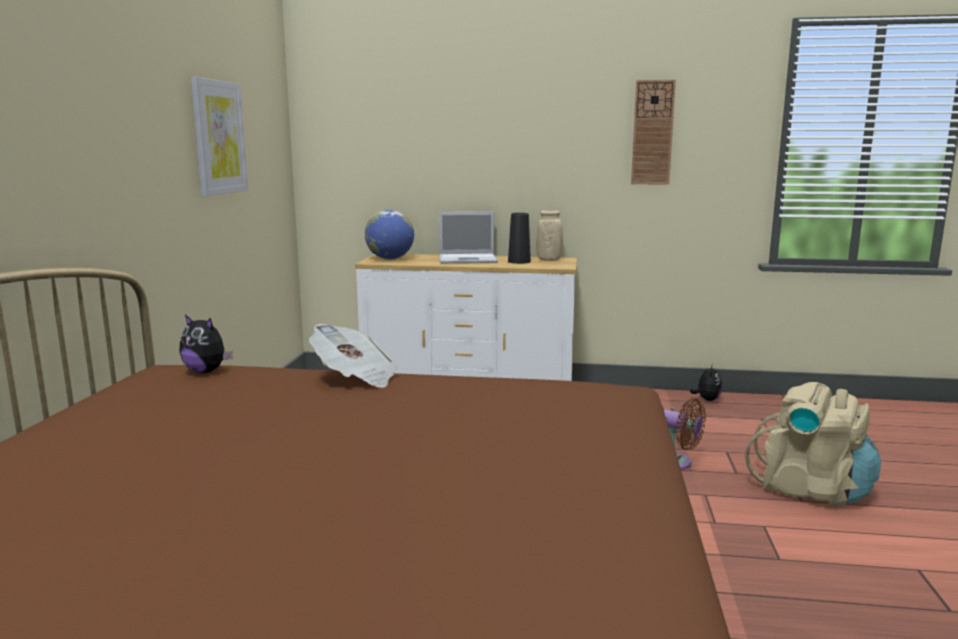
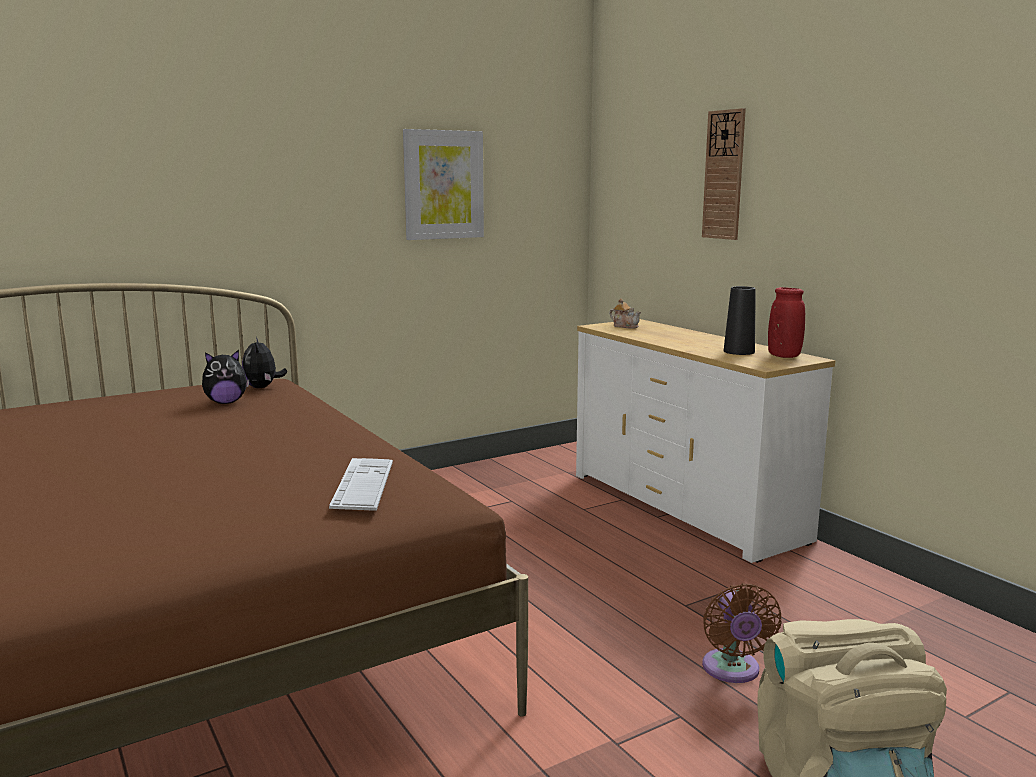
camera: 50 degrees right, 0 degrees up
newspaper [309,324,398,388] -> none
globe [365,210,414,259] -> teapot [609,298,641,329]
laptop [439,212,498,264] -> none
beige vase [536,210,563,261] -> red vase [768,287,805,358]
wall clock [631,80,676,185] -> wall clock moved to [702,108,746,240]
plush toy [690,364,722,401] -> plush toy moved to [202,350,250,404]
none -> keyboard [329,458,393,511]

